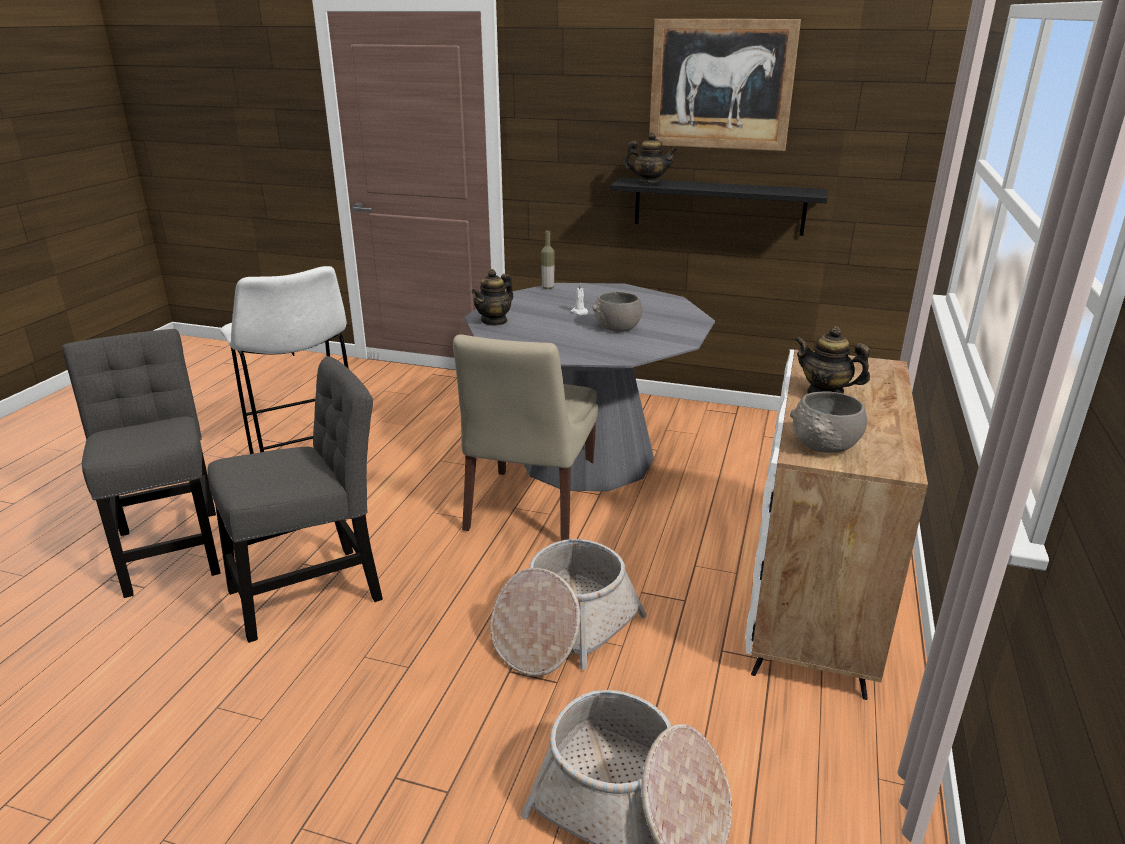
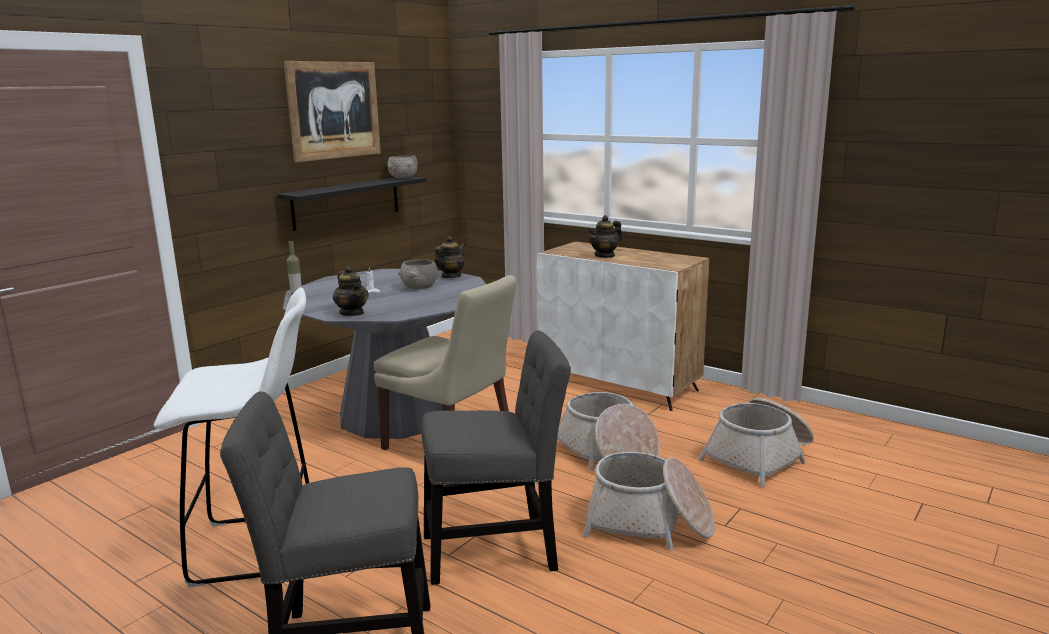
camera: 70 degrees left, 10 degrees down
grey chair [207,356,383,643] -> grey chair turned 90 degrees clockwise [422,330,571,585]
teapot [624,133,677,184] -> teapot moved to [435,236,465,278]
grey bowl [790,391,867,453] -> grey bowl moved to [388,156,418,178]
none -> basket [582,452,715,549]

